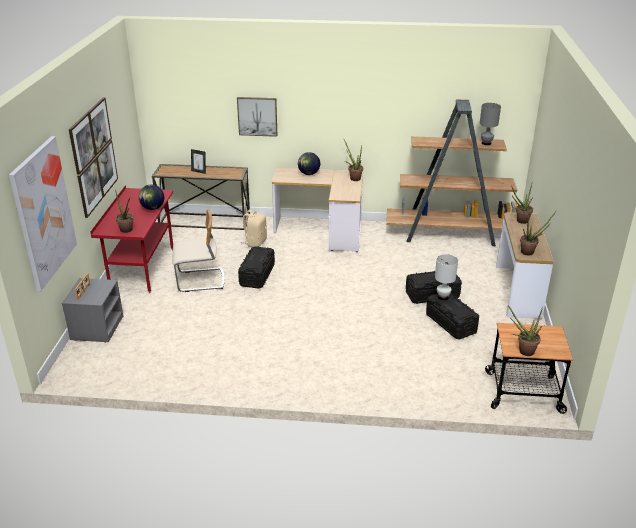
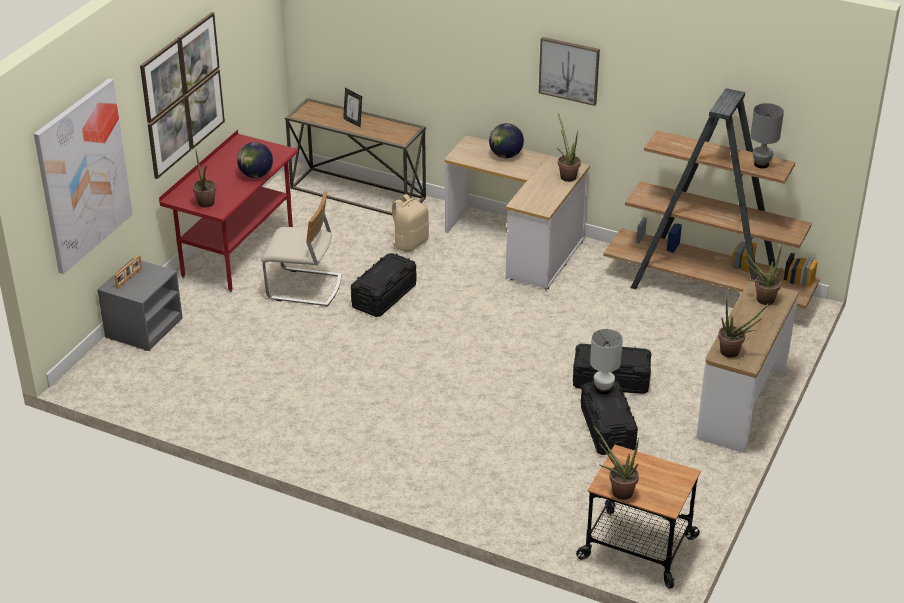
camera: 20 degrees right, 5 degrees up
picture [237,97,278,137] -> picture moved to [539,37,600,106]

